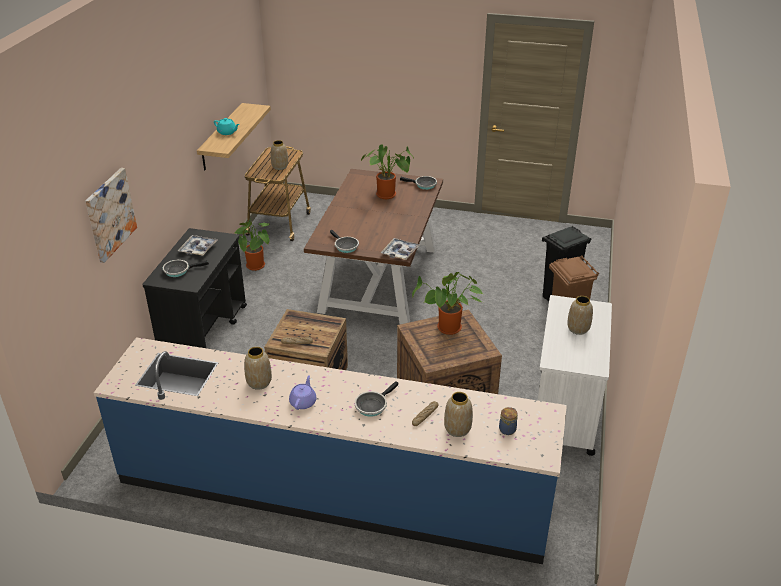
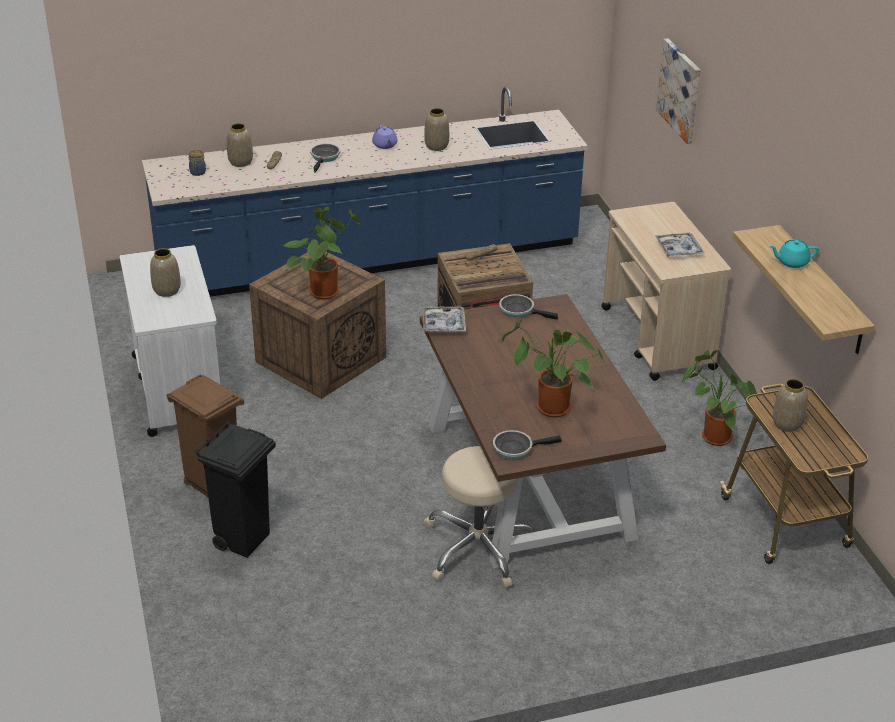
camera: 150 degrees right, 0 degrees up
black cart [142,228,247,348] -> beige cart [601,202,731,381]
frying pan [163,260,209,277] -> none
none -> beige stool [424,446,536,588]

